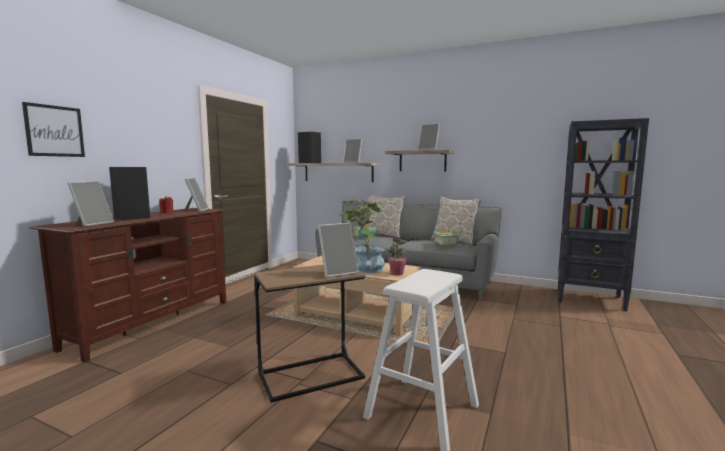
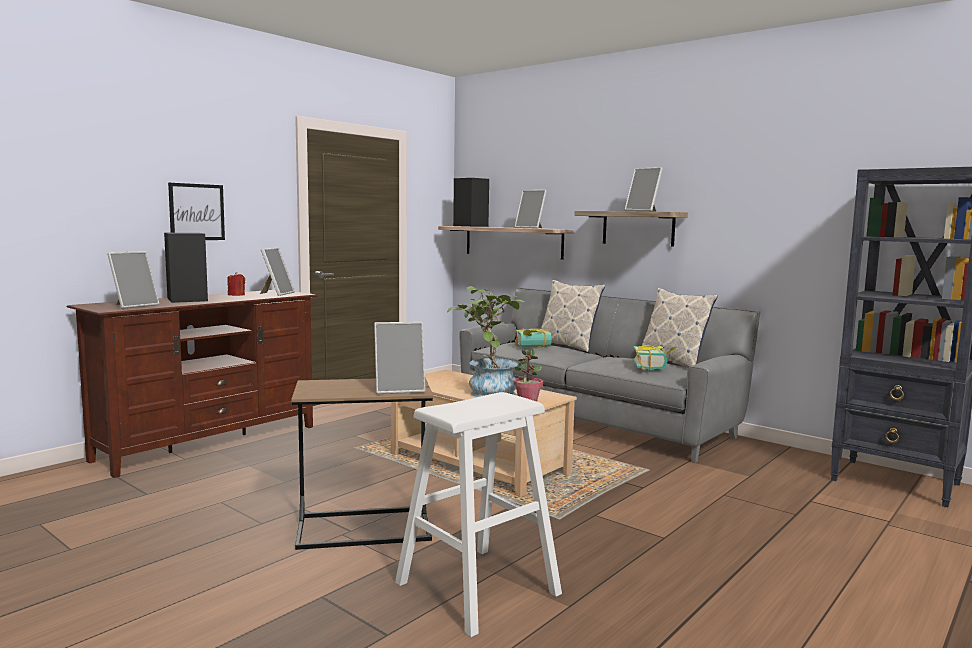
camera: 15 degrees right, 0 degrees up
picture [22,102,85,157] -> picture moved to [168,183,225,240]

